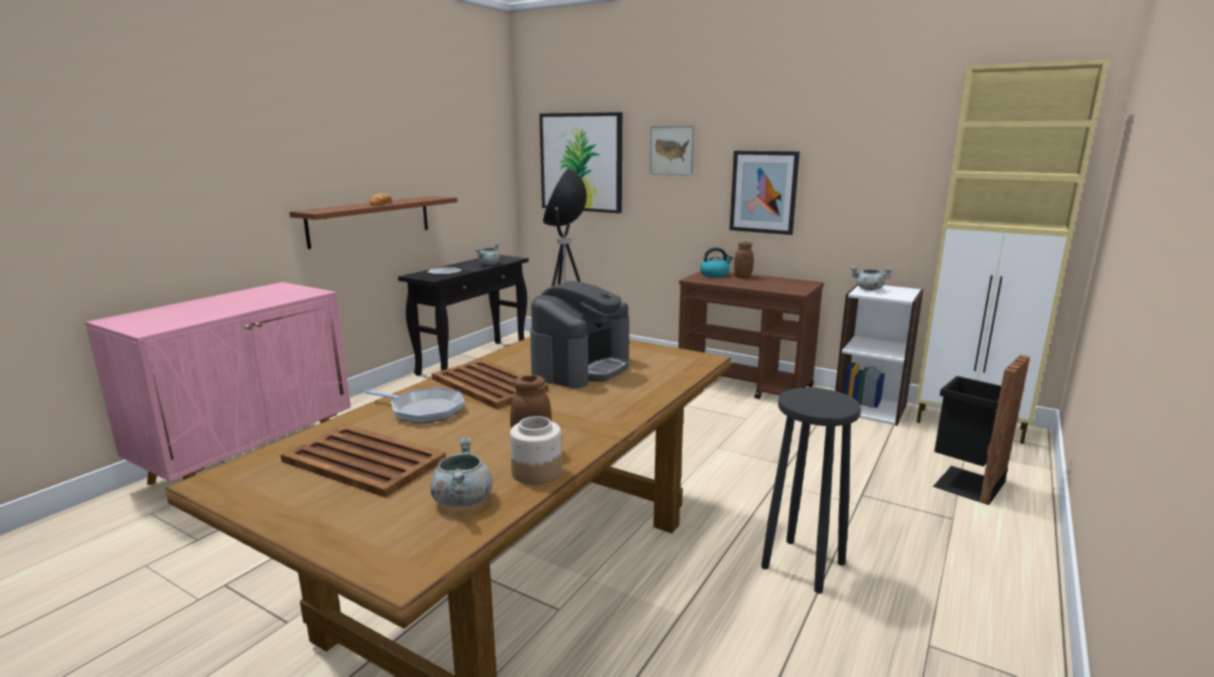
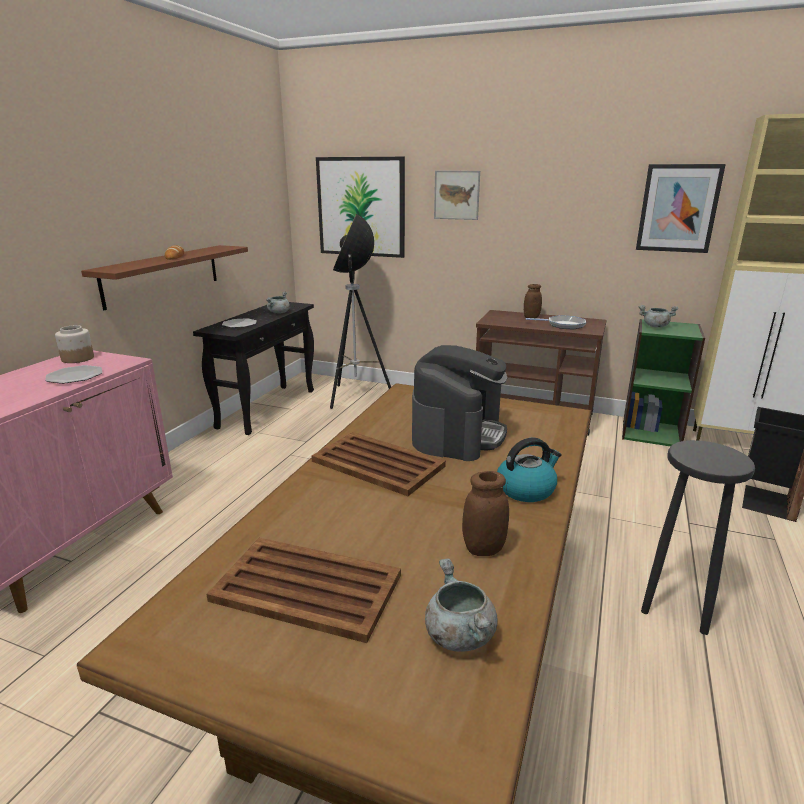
camera: 10 degrees left, 5 degrees up
frying pan [364,387,464,424] -> frying pan moved to [526,315,586,329]
jar [510,416,562,485] -> jar moved to [55,325,94,363]
kettle [700,247,733,277] -> kettle moved to [497,438,561,502]
picture [730,150,800,235] -> picture moved to [636,164,726,253]
white bookcase [835,284,924,426] -> green bookcase [622,319,705,446]
none -> plate [45,365,102,384]

